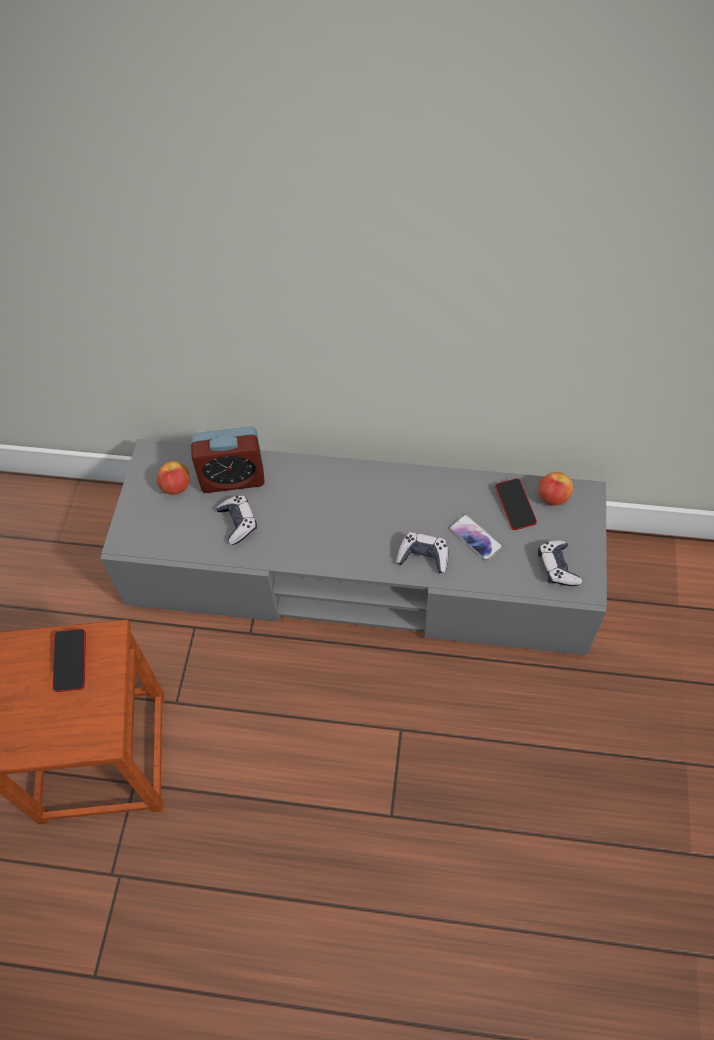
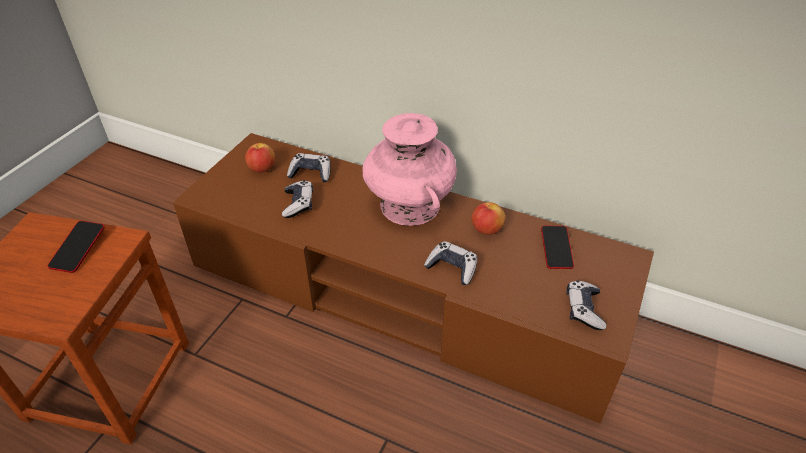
camera: 15 degrees right, 15 degrees down
grey tv stand [100,439,607,655] -> brown tv stand [173,133,654,423]
alarm clock [191,426,265,493] -> game controller [287,153,331,182]
phone [449,514,503,561] -> none
apple [538,472,573,505] -> apple moved to [471,202,505,235]
none -> pink vase [363,113,457,226]

